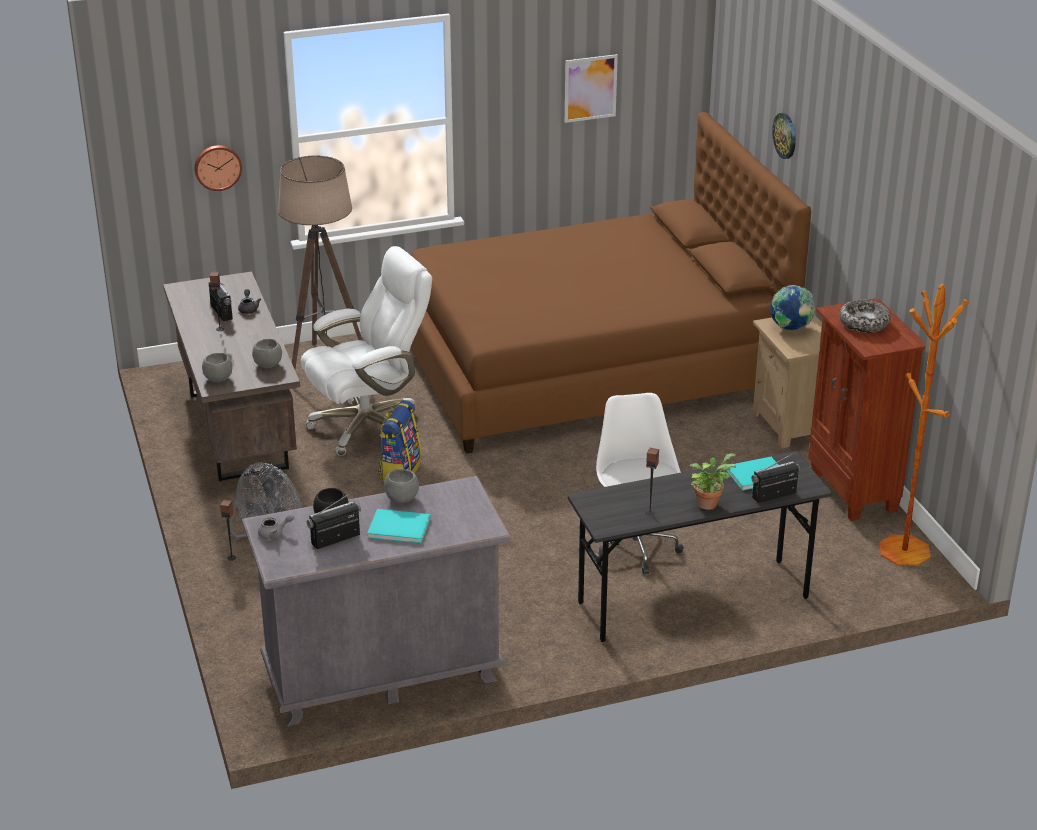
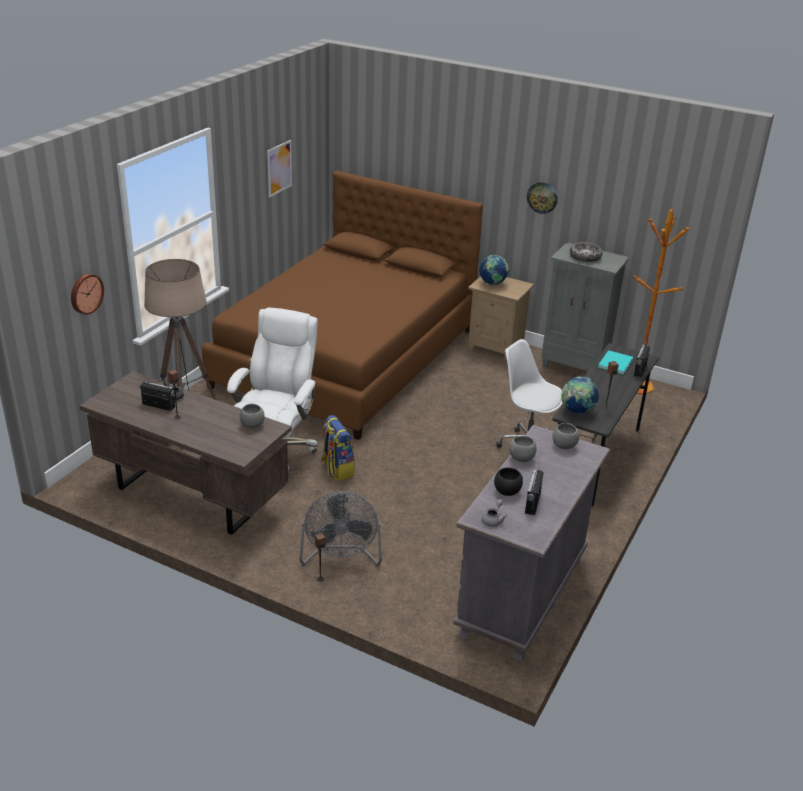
camera: 45 degrees left, 0 degrees up
grey bowl [202,353,233,382] -> grey bowl moved to [552,423,579,449]
turquoise book [367,509,431,543] -> none
potted plant [690,453,736,510] -> none
wall clock [772,113,796,159] -> wall clock moved to [527,182,558,214]
brown cabinet [808,298,926,521] -> grey cabinet [541,243,629,371]
none -> globe [561,376,599,414]

